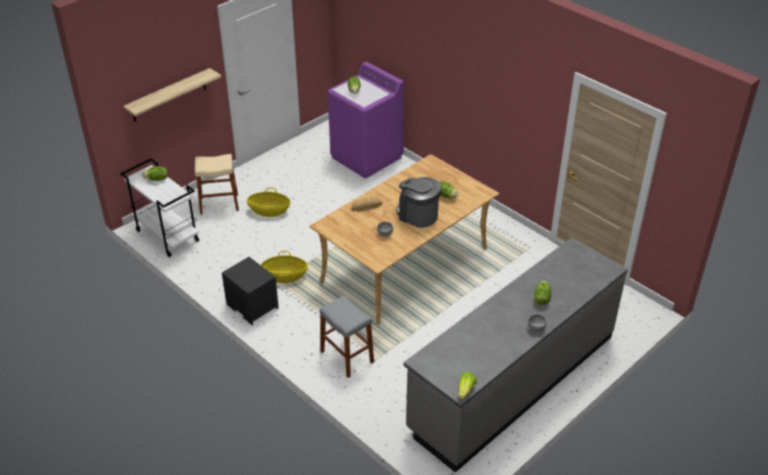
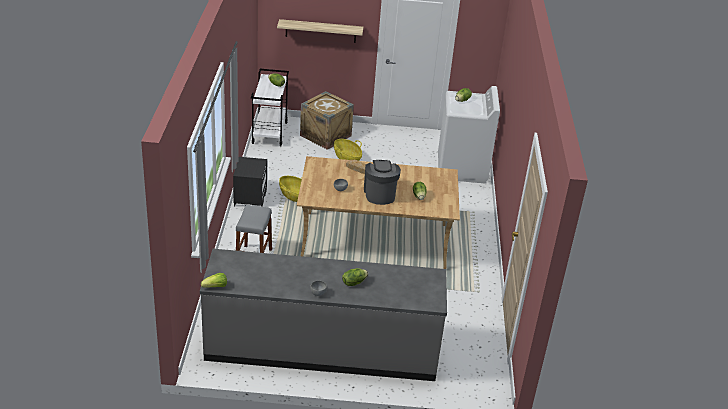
camera: 45 degrees right, 5 degrees down
beige stool [195,154,239,214] -> crate [300,91,354,150]
purple washing machine [328,62,404,178] -> white washing machine [438,86,500,184]

